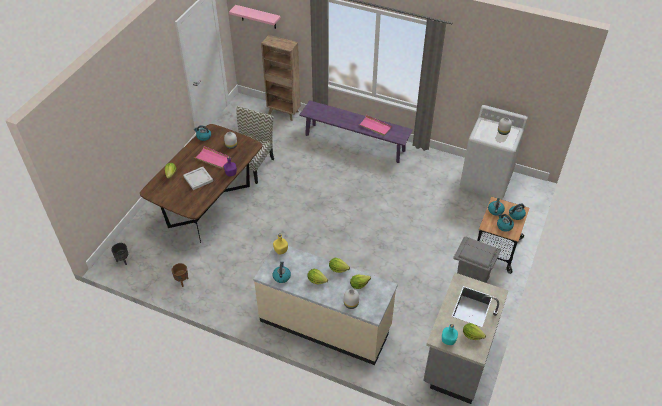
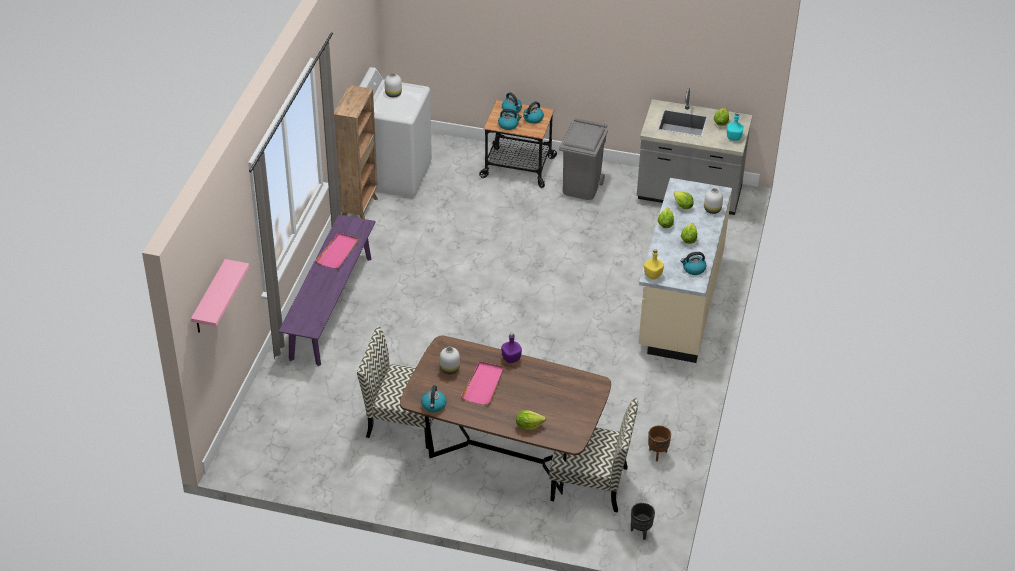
camera: 100 degrees left, 5 degrees down
white tray [183,167,213,190] -> none
brown bookcase [261,35,301,121] -> brown bookcase moved to [334,85,378,219]
none -> chair [549,398,638,513]

